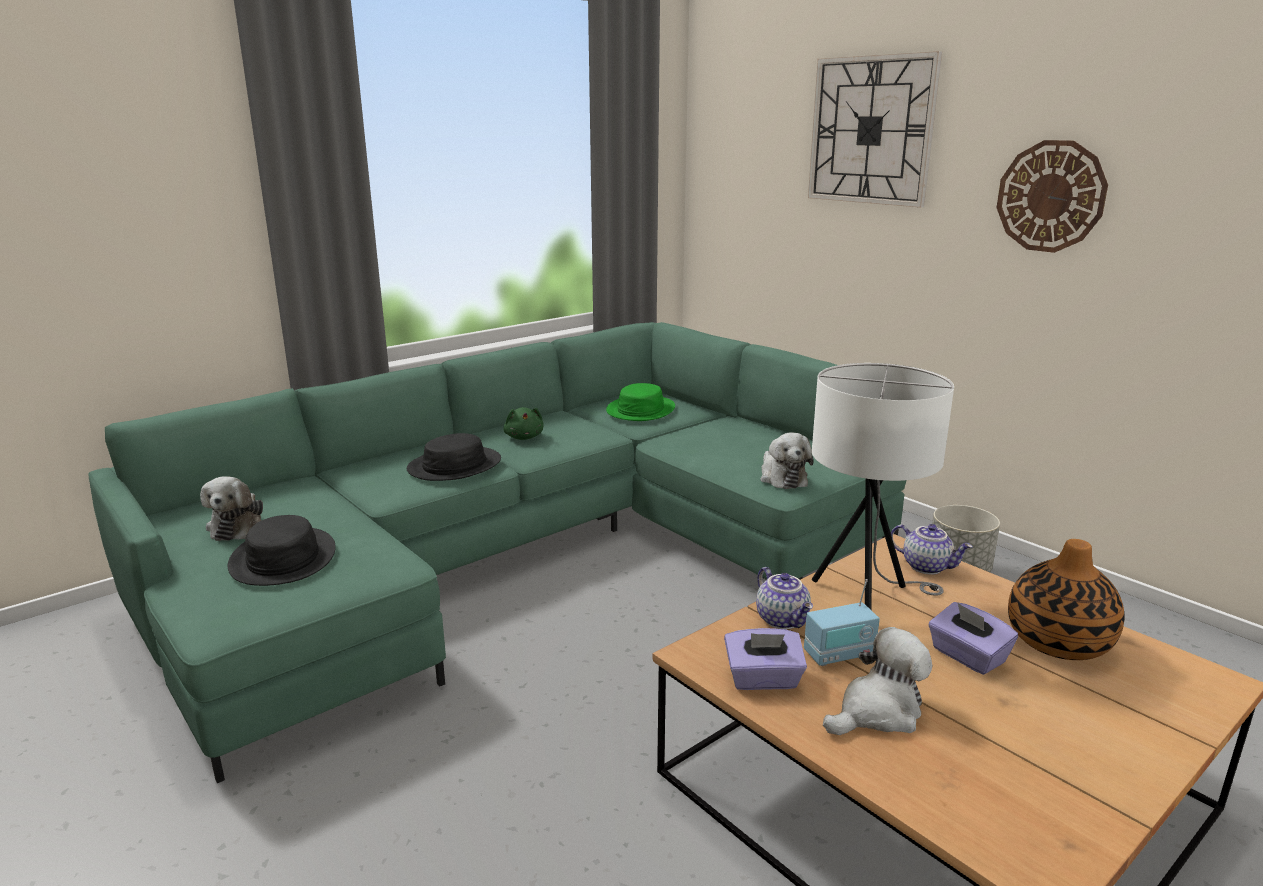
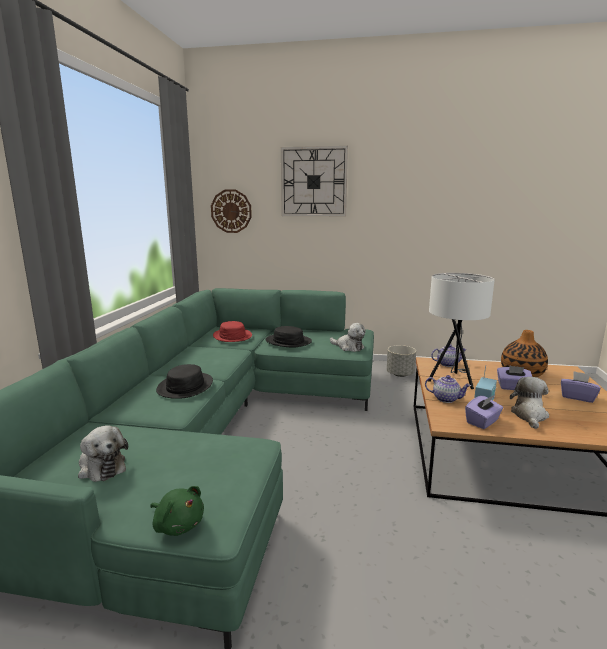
camera: 40 degrees left, 5 degrees down
black hat [228,515,336,586] -> black hat moved to [265,326,312,348]
green plush toy [503,407,544,440] -> green plush toy moved to [150,486,204,536]
green hat [606,383,675,421] -> red hat [213,321,252,342]
wall clock [997,140,1108,253] -> wall clock moved to [211,189,252,233]
none -> purple tissue box [561,371,600,403]

